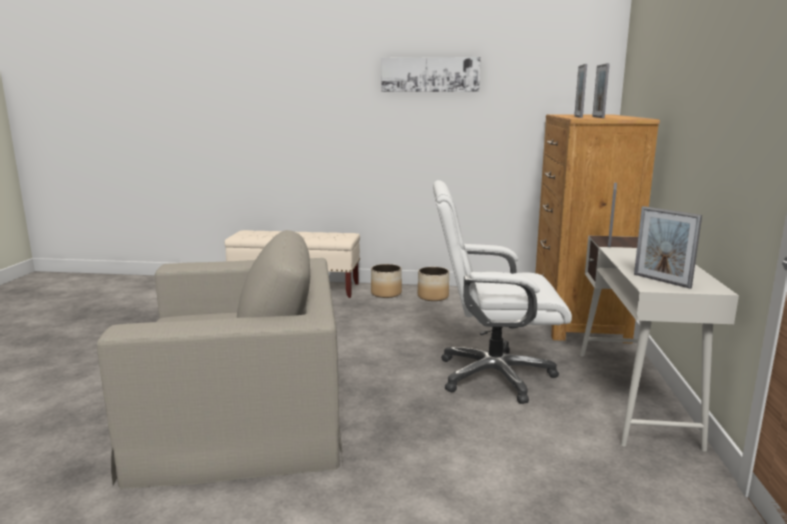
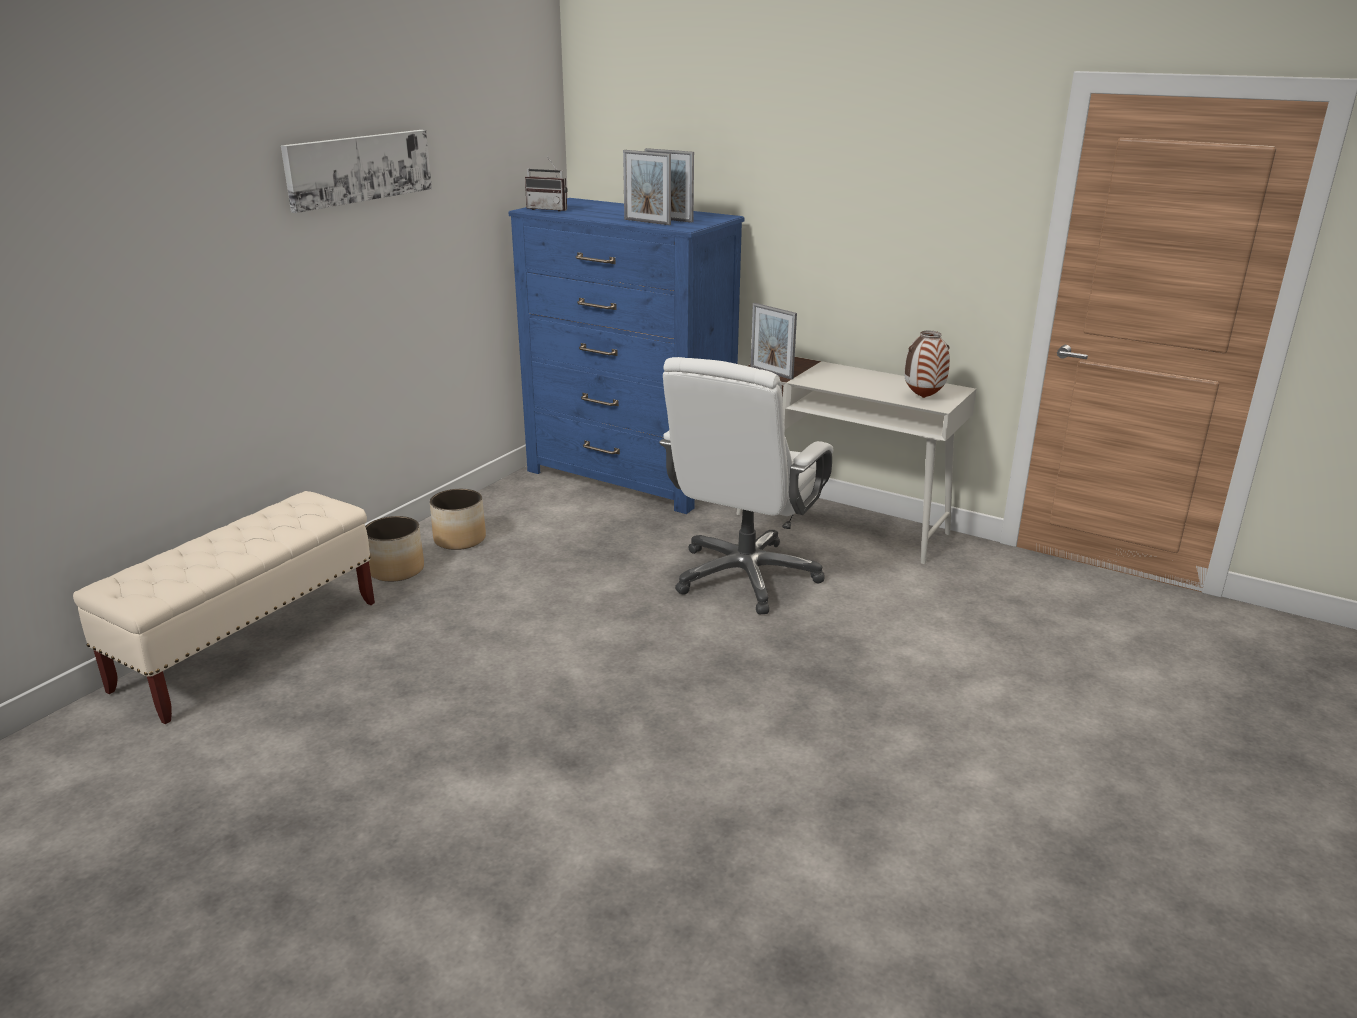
camera: 65 degrees left, 10 degrees up
beige armchair [97,230,343,489] -> none
brown dresser [535,114,660,344] -> blue dresser [508,198,745,514]
picture frame [634,206,702,289] -> vase [905,331,950,398]
none -> radio [525,156,567,212]

